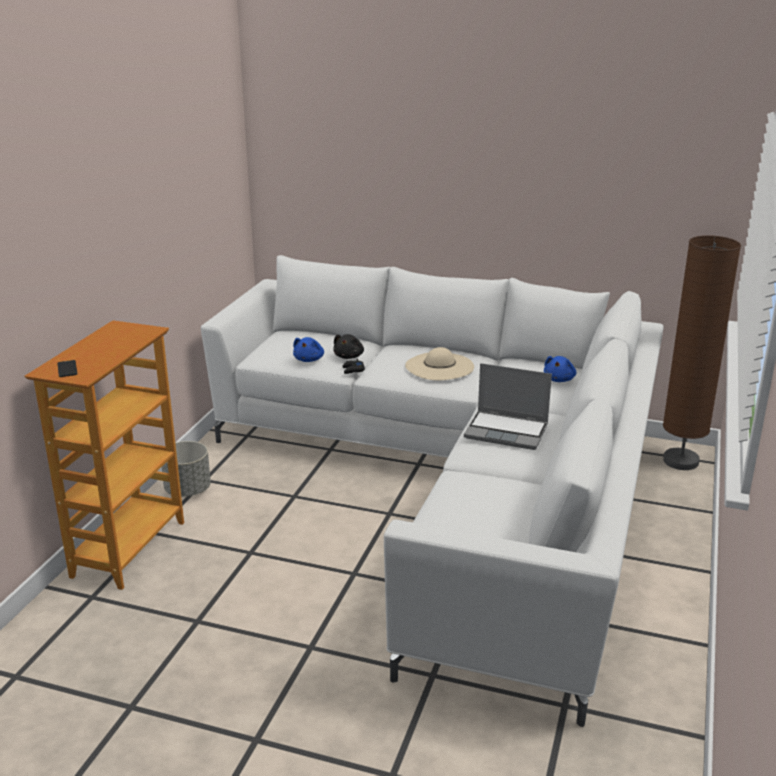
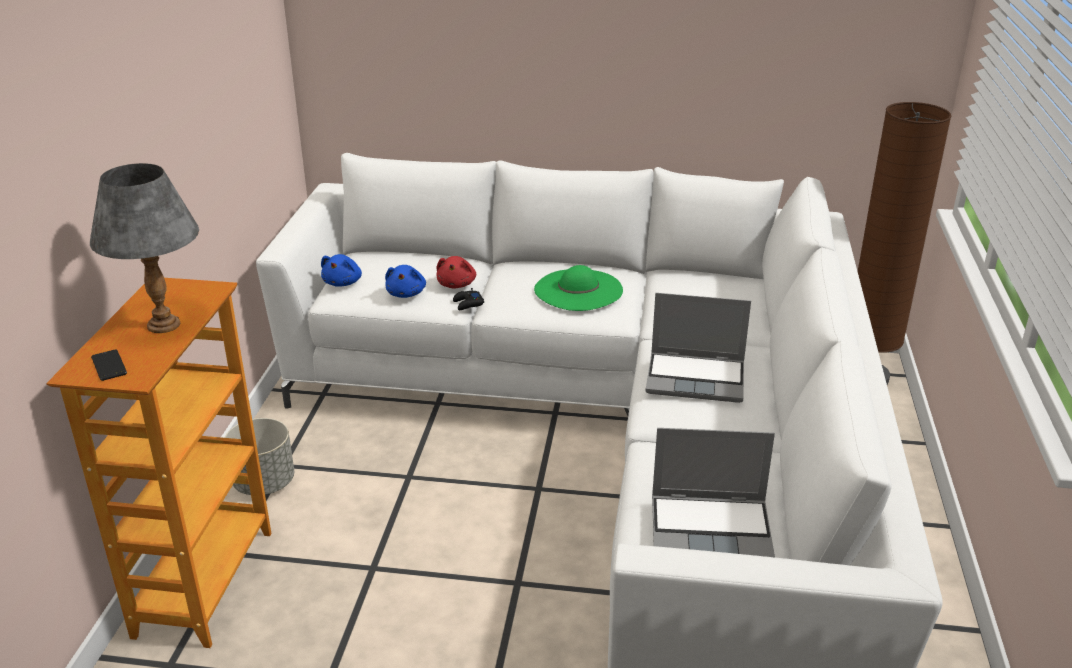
camera: 10 degrees left, 5 degrees up
black plush toy [333,334,364,359] -> red plush toy [436,256,476,288]
beige hat [405,347,474,381] -> green hat [534,265,623,311]
blue plush toy [544,356,576,382] -> blue plush toy moved to [321,254,362,287]
none -> grey table lamp [90,163,199,333]
none -> laptop [652,428,775,557]

